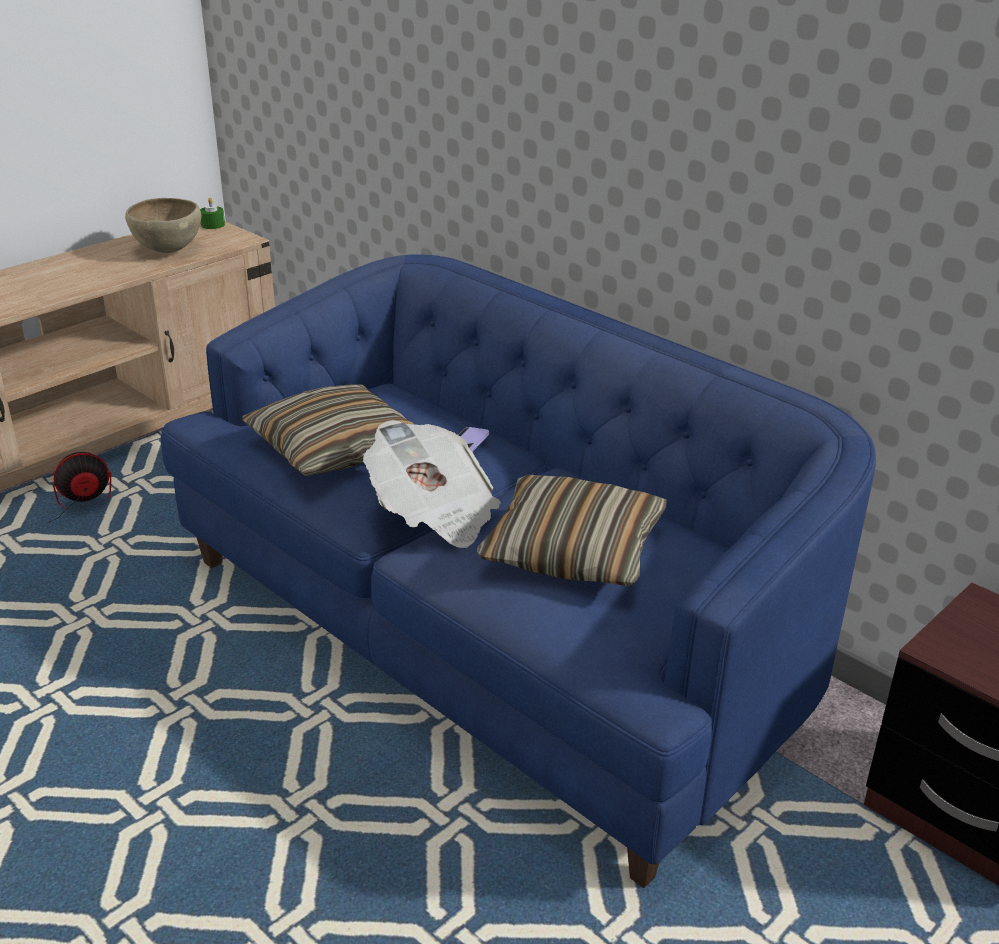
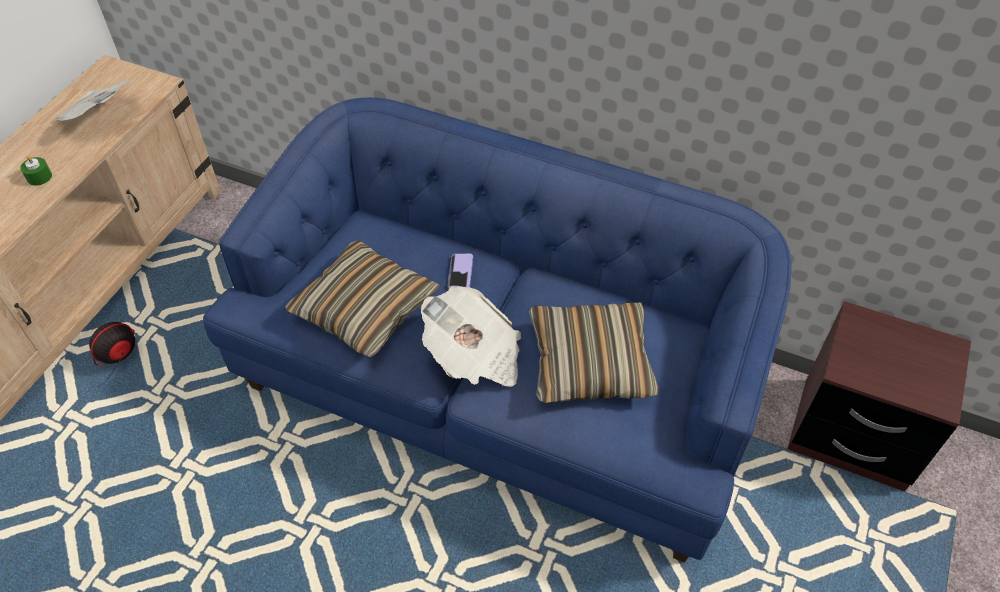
camera: 20 degrees left, 20 degrees up
brown bowl [125,198,201,253] -> newspaper [55,80,131,121]
green candle [200,198,225,229] -> green candle moved to [20,155,52,186]

